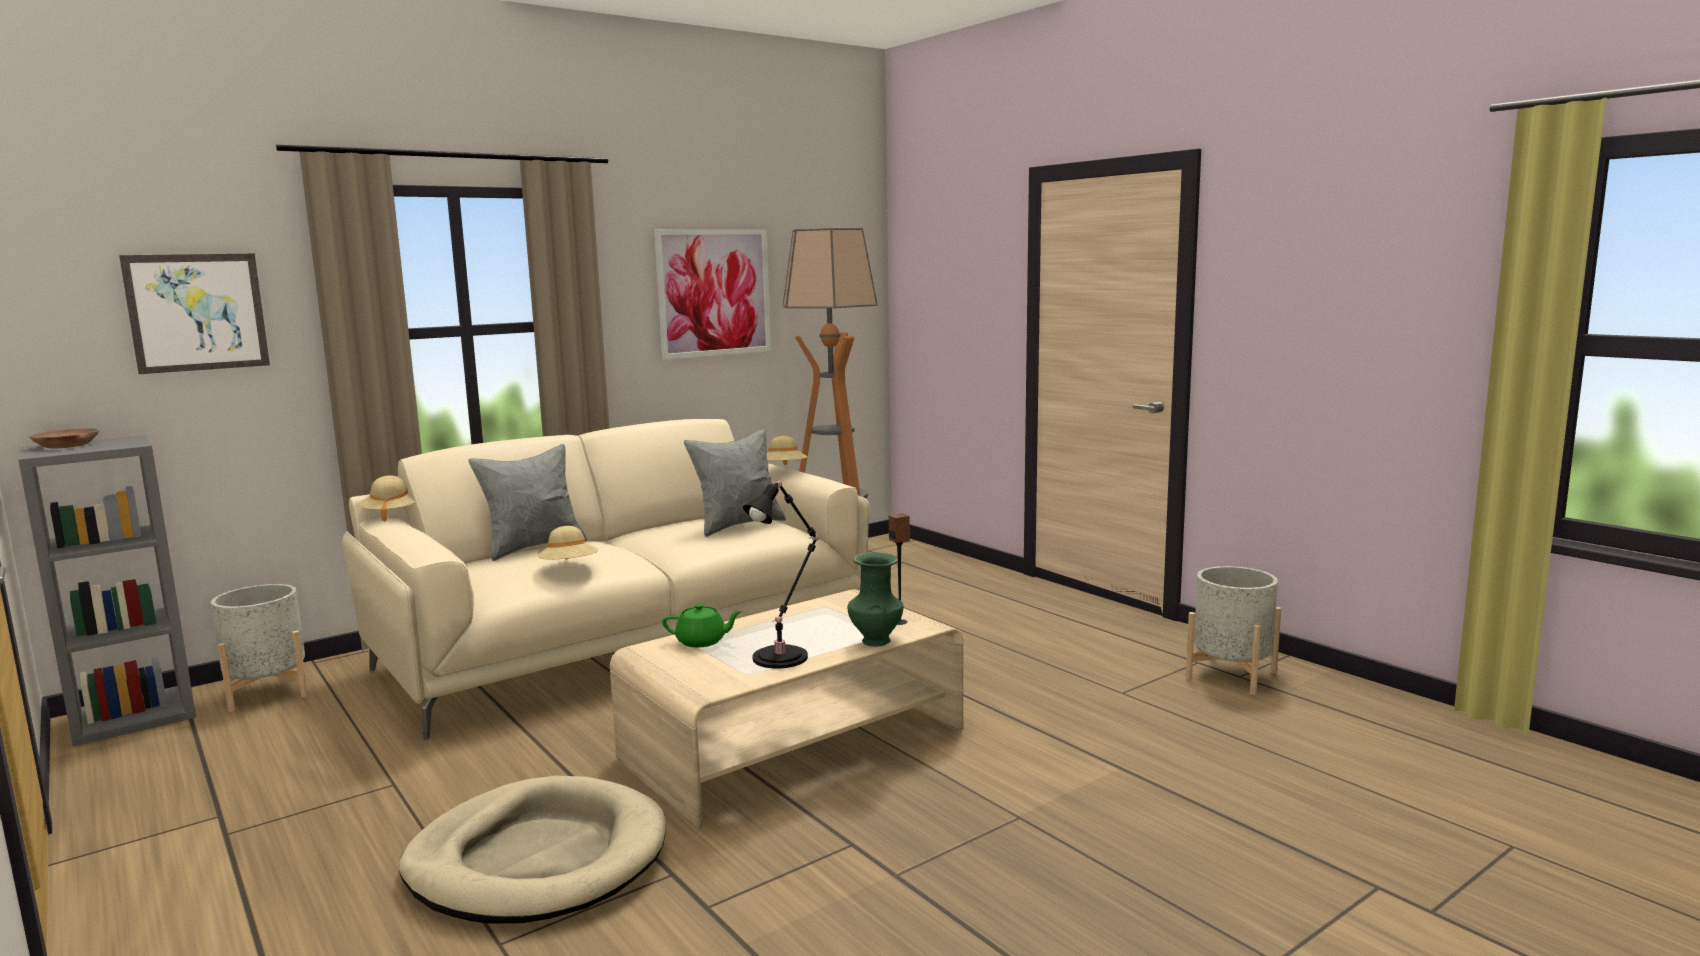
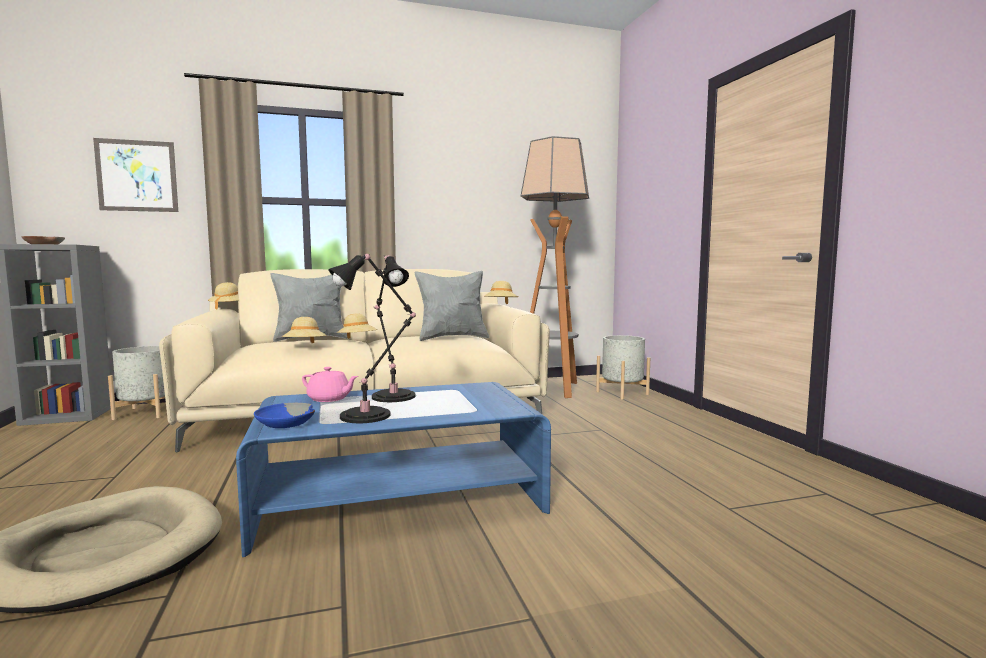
camera: 20 degrees right, 5 degrees down
beige coffee table [610,589,963,830] -> blue coffee table [236,382,551,557]
picture [654,229,771,360] -> none
green teapot [662,604,742,647] -> pink teapot [302,367,358,402]
green vase [847,552,903,647] -> none
speaker [889,513,910,625] -> none
grey planter [1186,566,1281,695] -> grey planter moved to [596,335,650,400]
none -> blue bowl [254,403,315,428]
none -> beige hat [337,313,377,339]
none -> black table lamp [372,255,416,402]

